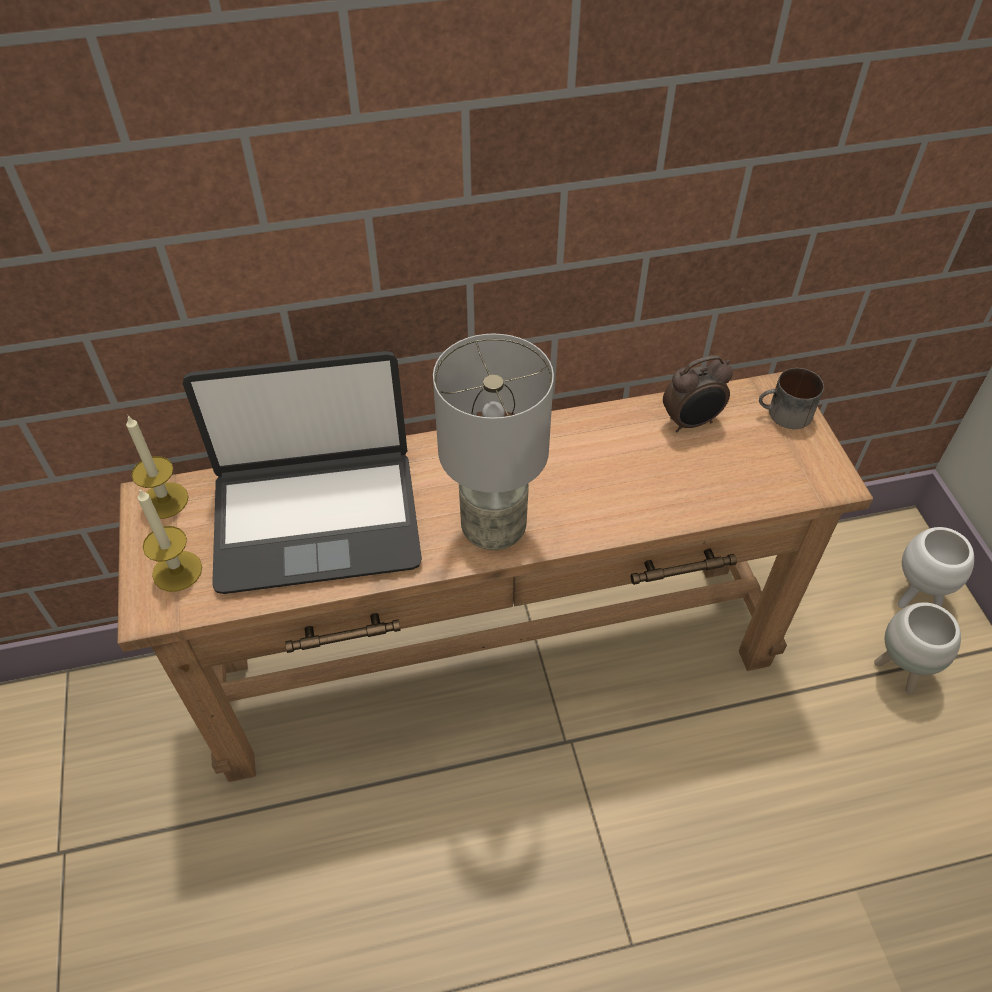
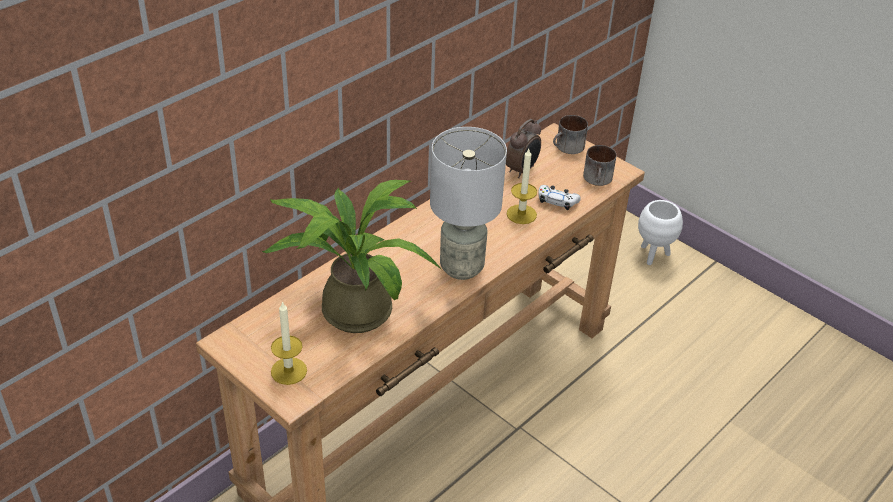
camera: 35 degrees left, 10 degrees down
candle [126,416,189,519] -> candle moved to [507,149,537,224]
laptop [183,351,422,594] -> potted plant [262,180,442,333]
white planter [874,602,961,694] -> none
none -> white game controller [538,185,581,210]
none -> mug [583,145,617,186]

